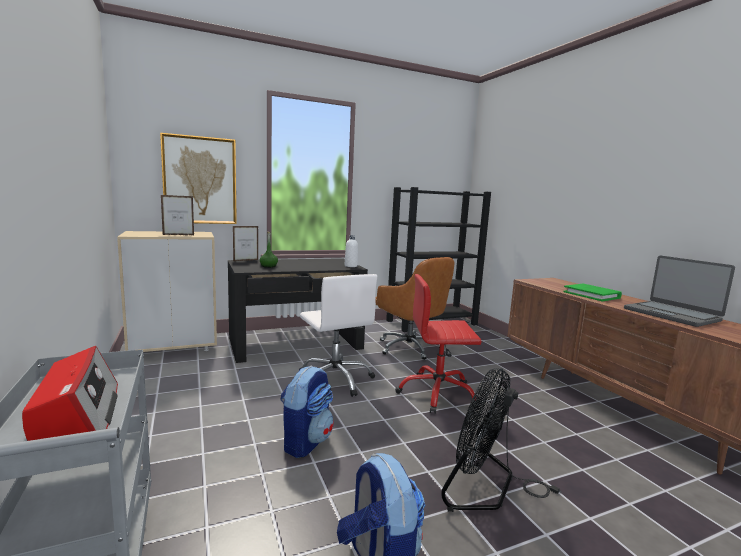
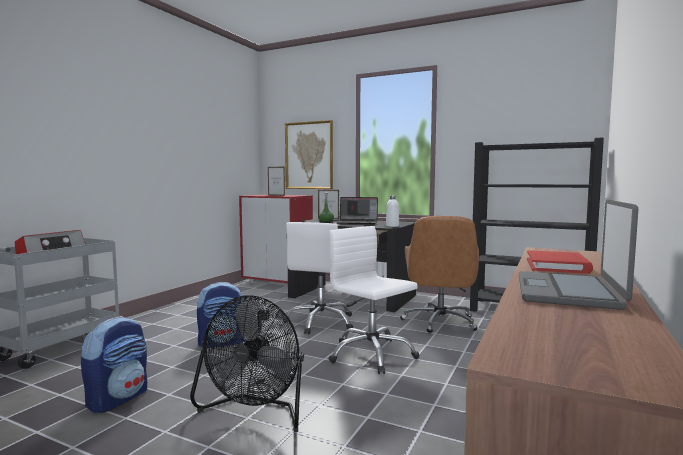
camera: 50 degrees right, 5 degrees down
beige cabinet [117,231,217,352] -> red cabinet [239,195,313,283]
red office chair [395,274,482,414] -> white office chair [329,226,419,374]
black fan [441,368,561,512] -> black fan turned 150 degrees counterclockwise [190,295,304,432]
green book [563,284,622,301] -> red book [527,250,593,274]
none -> laptop [336,197,378,224]

